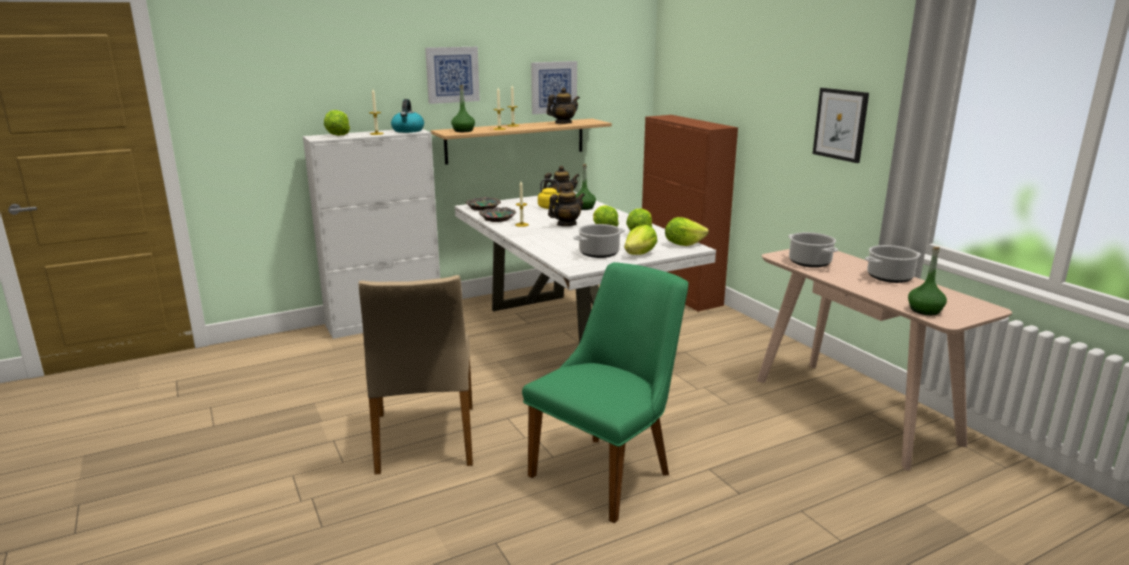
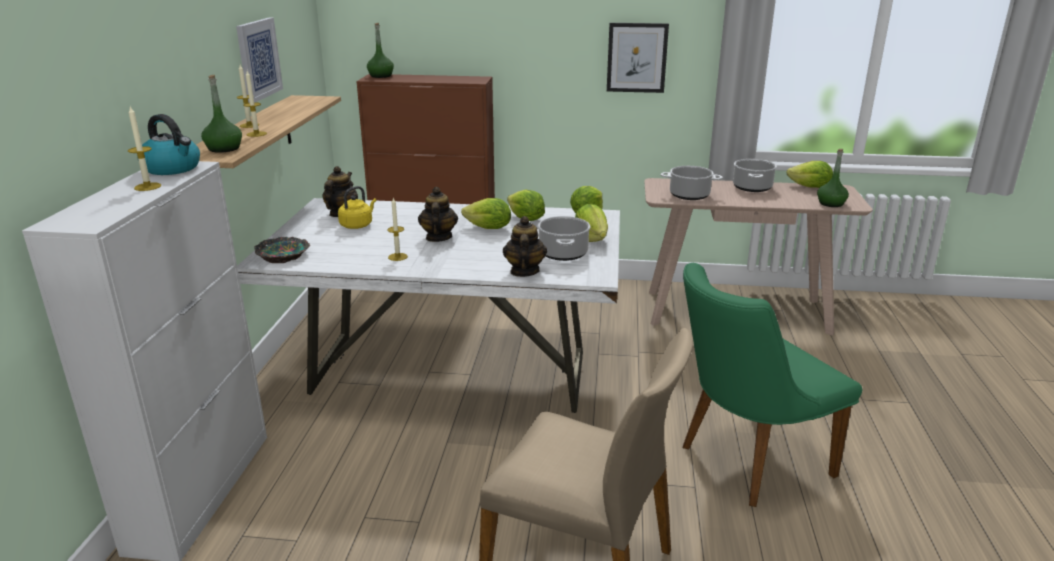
camera: 55 degrees left, 5 degrees up
lettuce [324,110,350,136] -> lettuce moved to [786,161,833,188]
picture [425,47,480,104] -> none
bowl [479,207,516,222] -> none
green chair [522,262,688,523] -> green chair turned 105 degrees counterclockwise [683,263,863,507]
teapot [547,88,580,124] -> teapot moved to [503,216,547,277]
green bottle [576,164,596,210] -> green bottle moved to [367,23,394,78]

